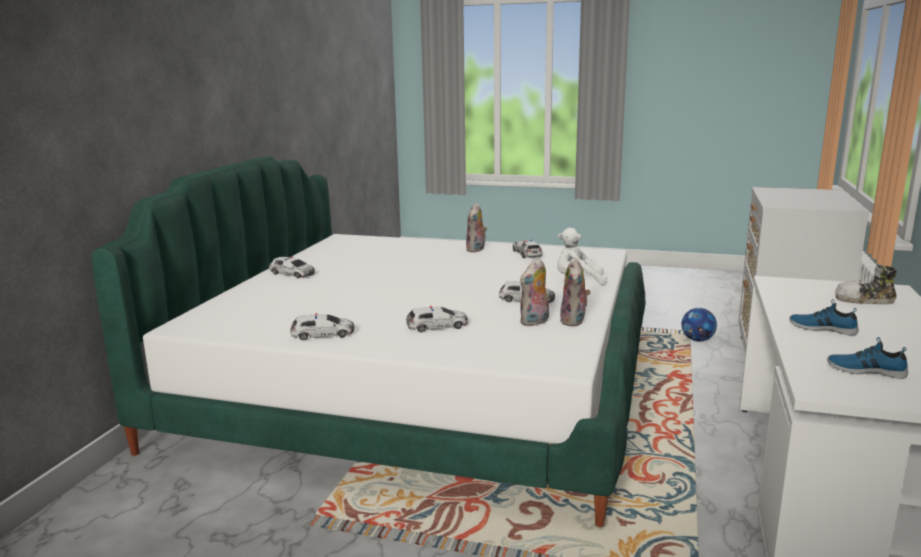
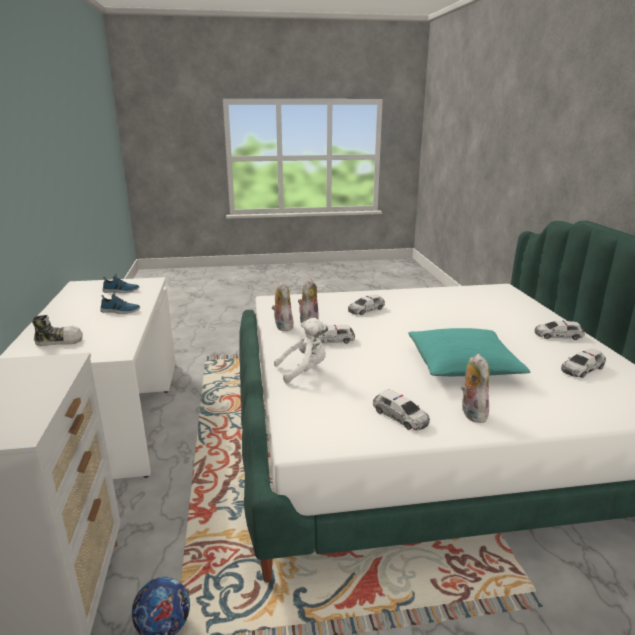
camera: 155 degrees right, 5 degrees up
toy car [290,313,354,341] -> toy car moved to [561,349,606,378]
none -> turquoise pillow [408,328,531,376]

